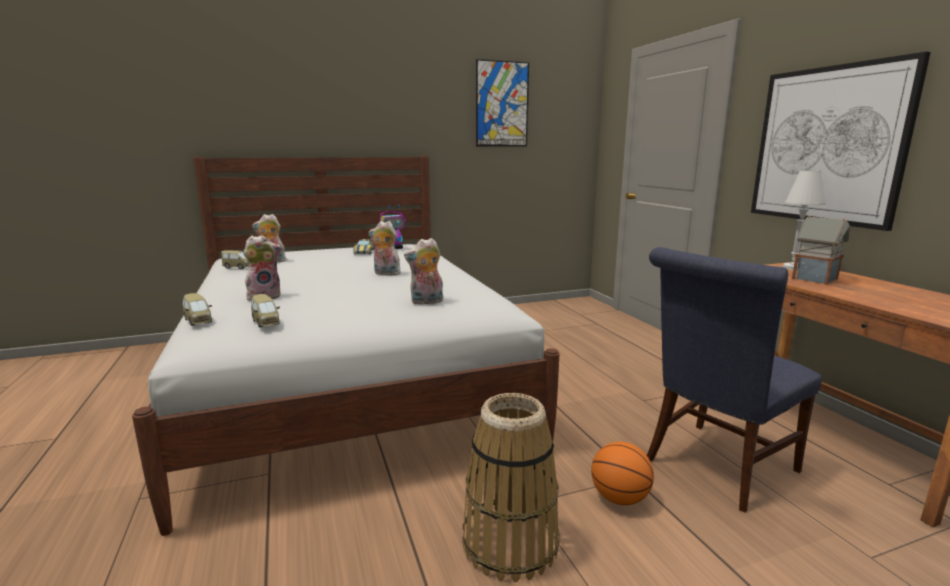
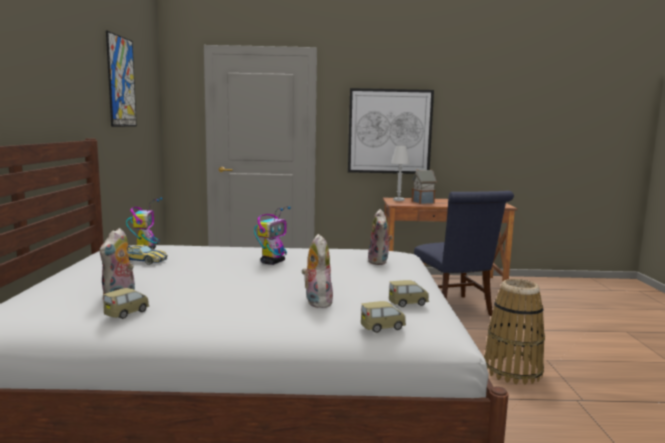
camera: 70 degrees left, 5 degrees down
plush toy [369,221,401,276] -> toy robot [254,206,291,265]
basketball [591,442,654,505] -> none

